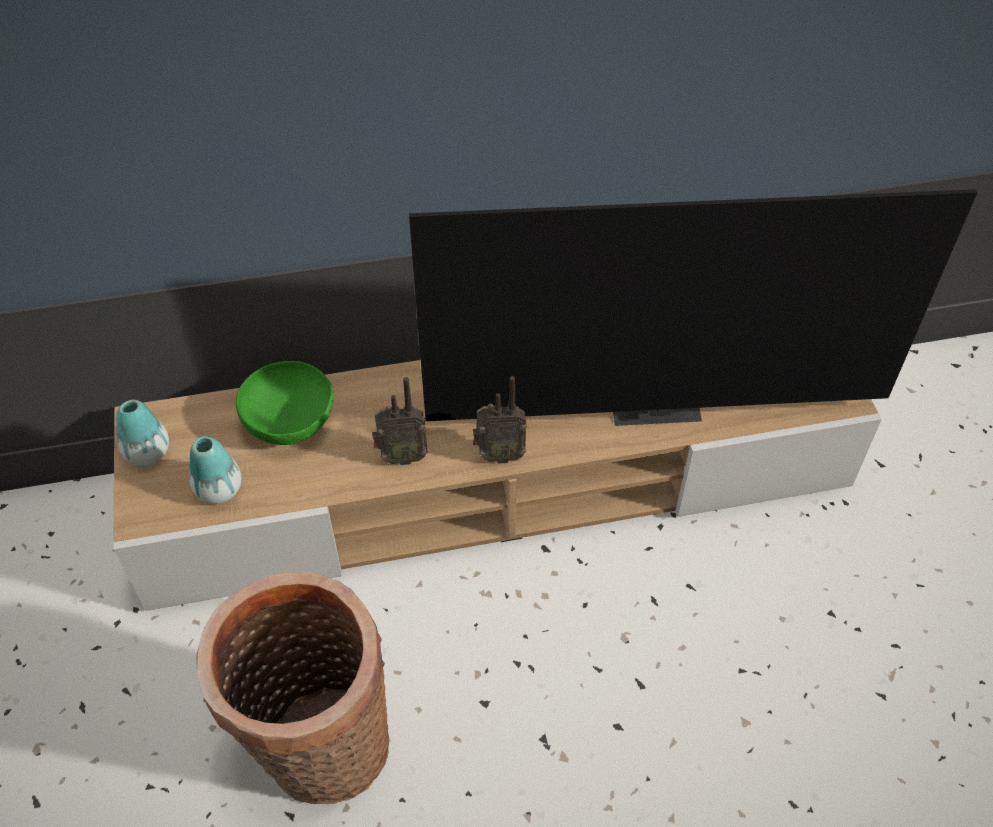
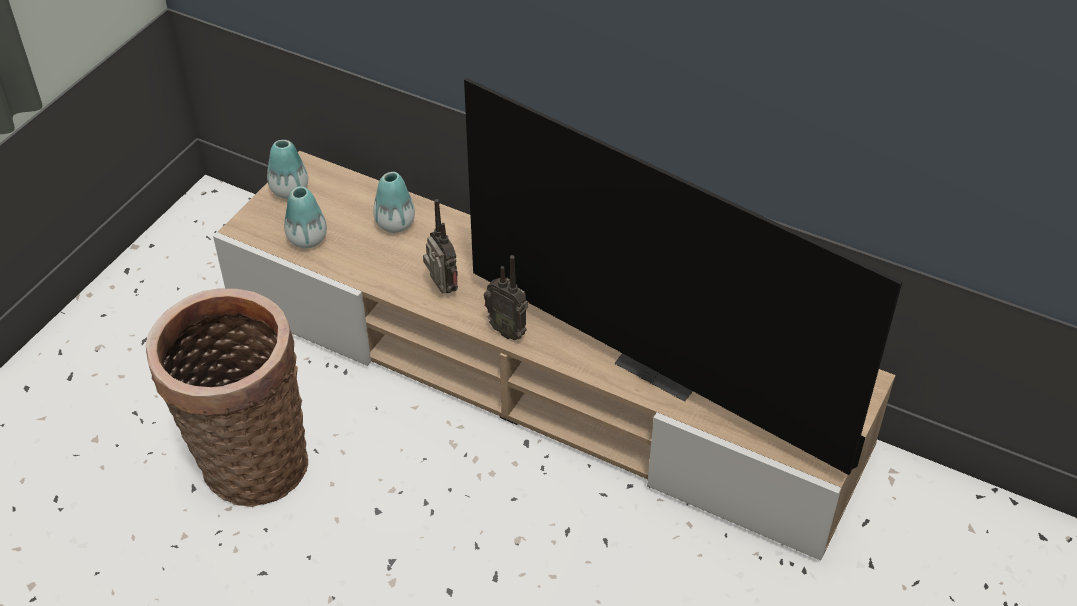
camera: 40 degrees right, 5 degrees down
green bowl [236,361,334,445] -> vase [373,172,415,233]
radio [372,377,428,465] -> radio turned 150 degrees counterclockwise [423,199,458,294]

